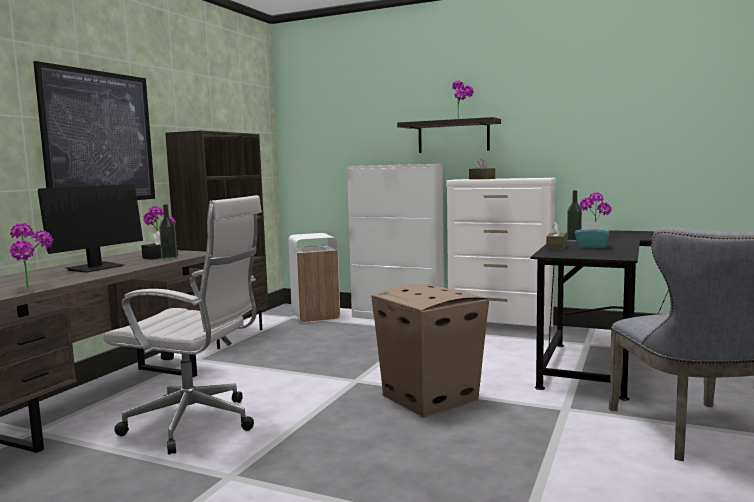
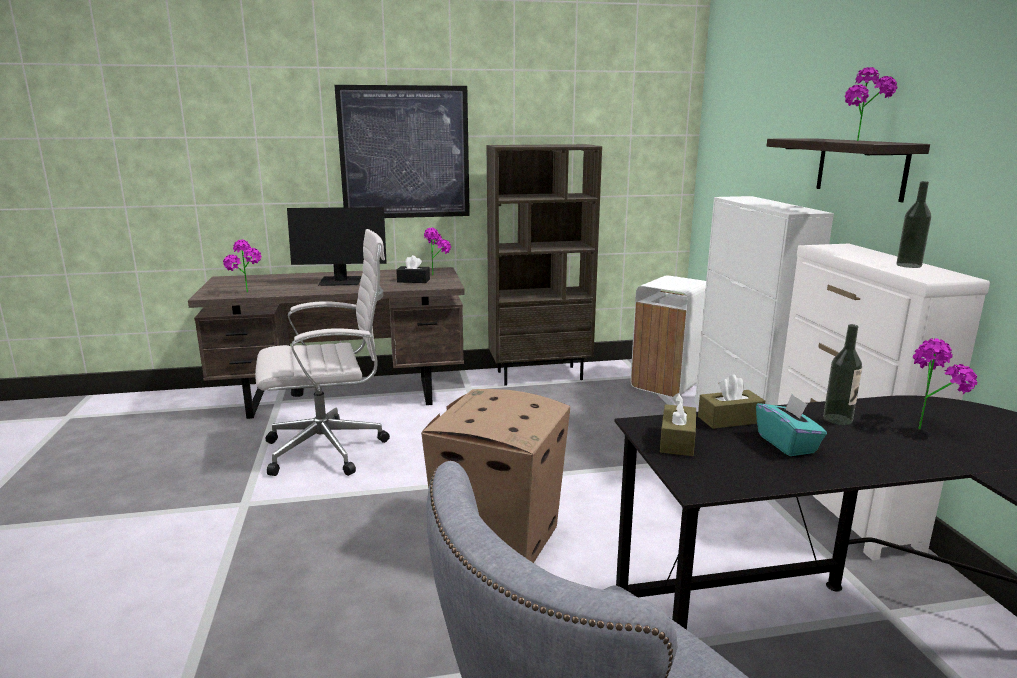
camera: 55 degrees right, 10 degrees up
white office chair [103,195,262,455] -> white office chair turned 90 degrees counterclockwise [255,229,390,476]
bottle [159,204,177,260] -> bottle moved to [896,181,931,268]
brown tissue box [469,158,495,179] -> brown tissue box moved to [660,393,696,456]

